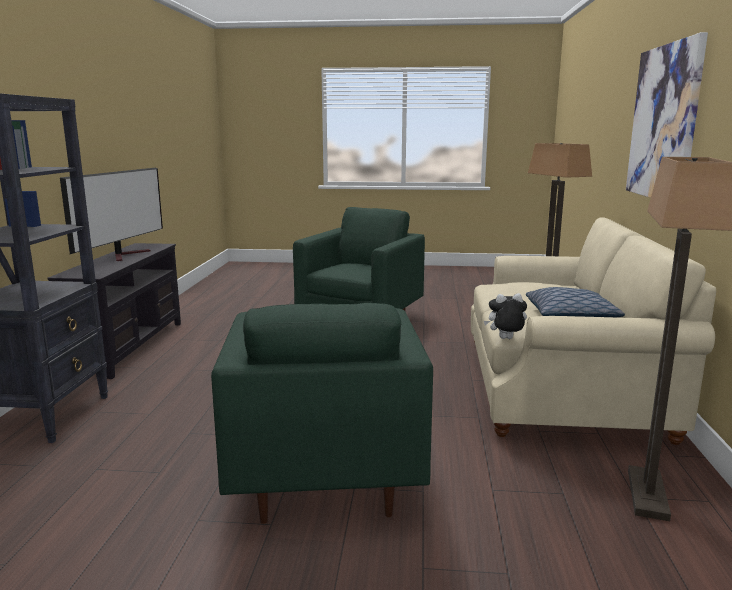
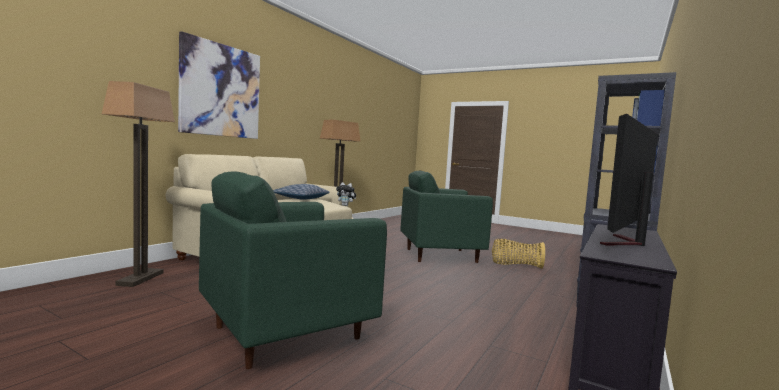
camera: 155 degrees left, 10 degrees down
green armchair [211,303,433,524] -> green armchair turned 120 degrees counterclockwise [400,171,493,263]
none -> basket [492,239,545,269]

